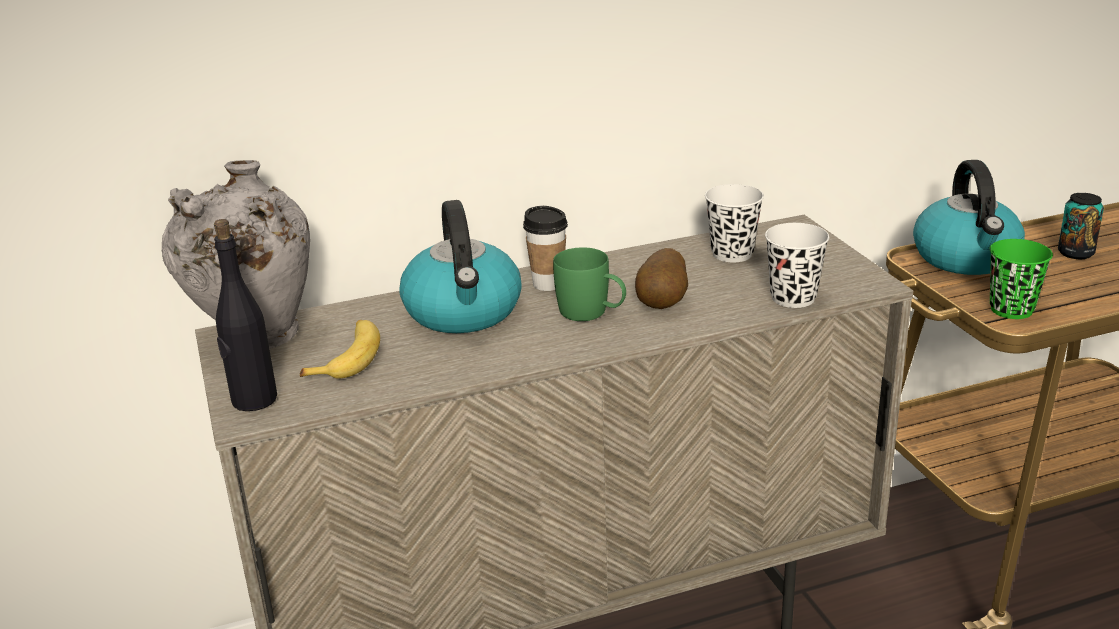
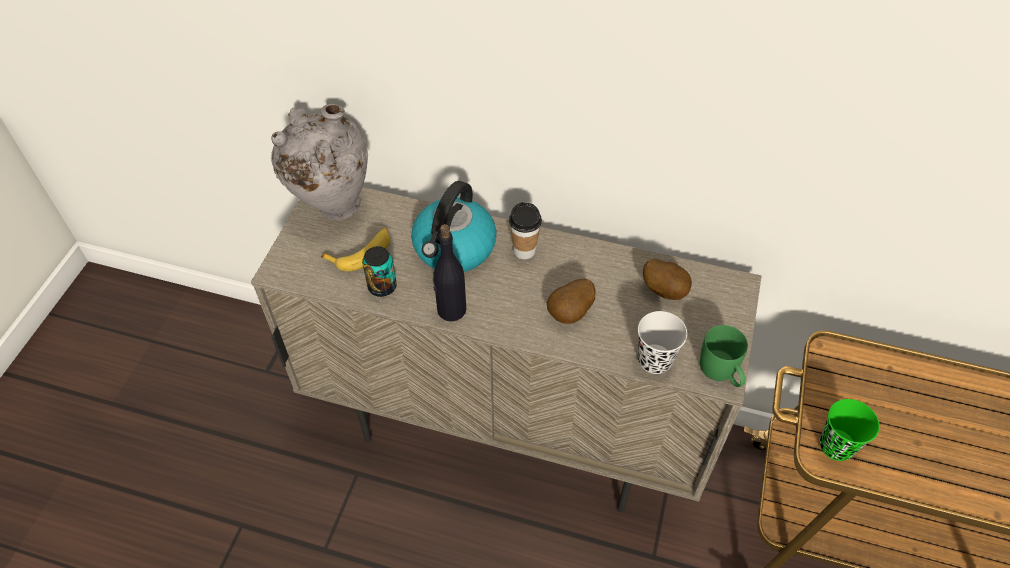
camera: 35 degrees right, 25 degrees up
black bottle [214,219,277,411] -> black bottle moved to [433,224,466,322]
green mug [553,247,626,321] -> green mug moved to [700,325,748,387]
black cup [705,184,764,262] -> potato [643,258,692,300]
kettle [913,160,1025,275] -> none
can [1058,193,1104,259] -> can moved to [362,246,397,297]

